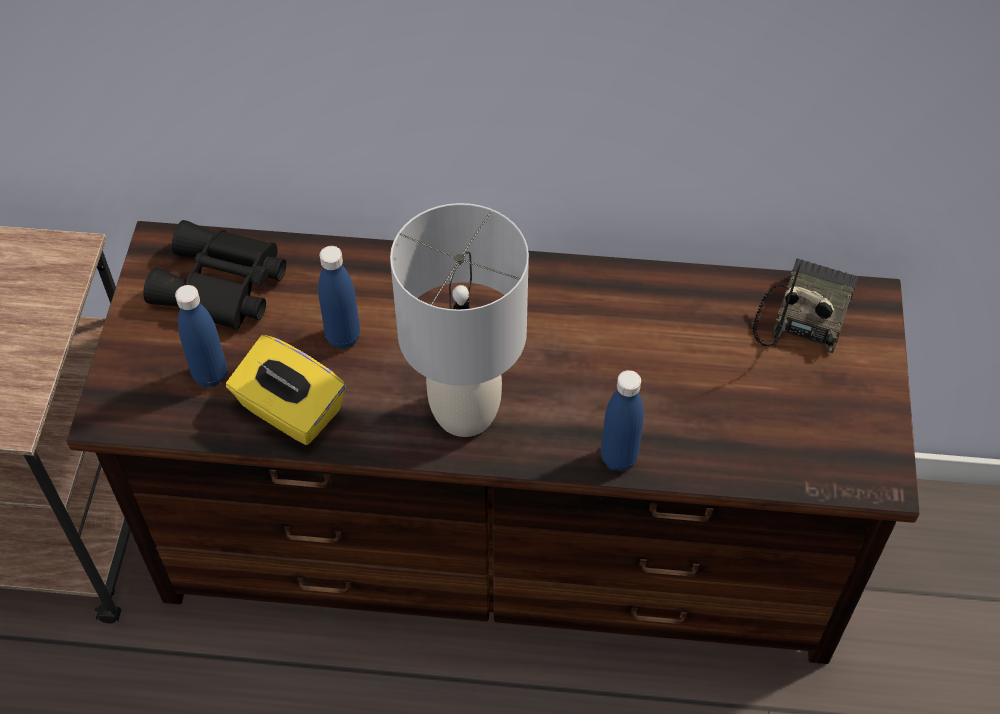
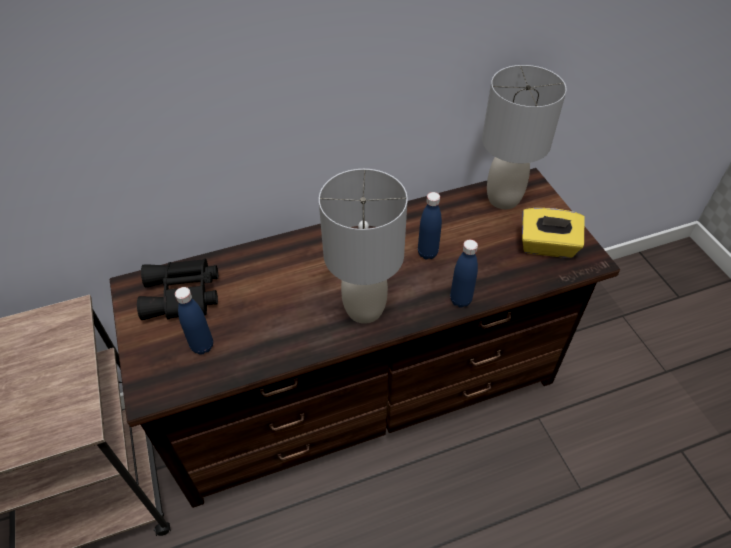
camera: 25 degrees left, 5 degrees down
yellow tissue box [226,335,346,445] -> yellow tissue box moved to [522,208,585,258]
blue bottle [318,246,360,349] -> blue bottle moved to [418,192,442,259]
radio [752,258,858,353] -> grey table lamp [482,65,567,209]

